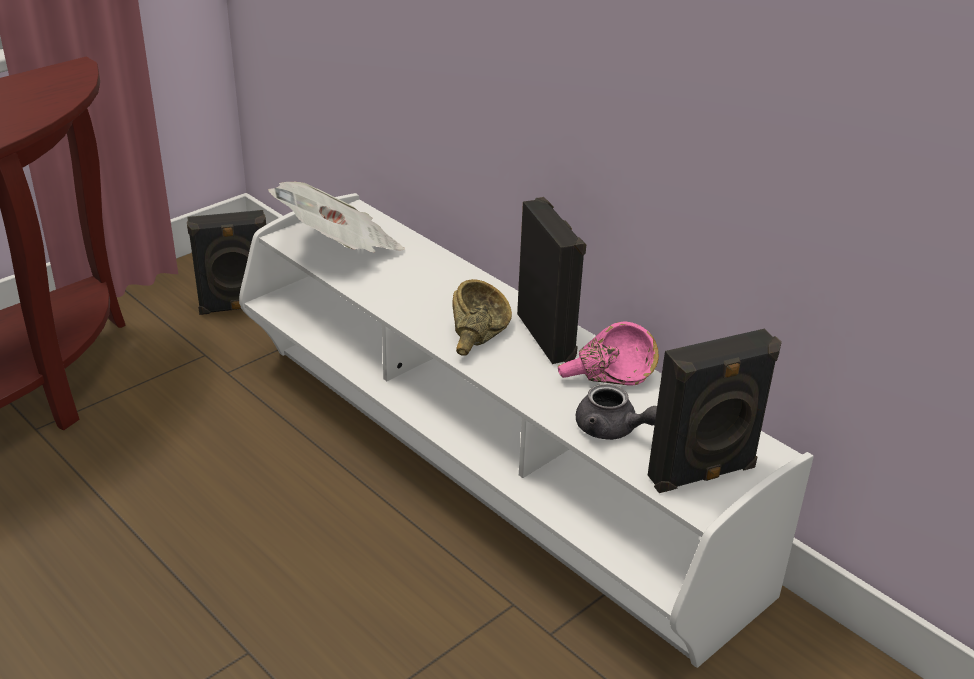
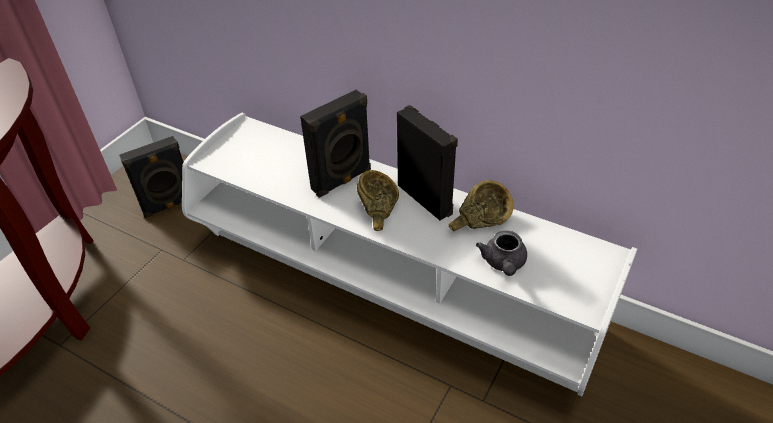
camera: 15 degrees left, 10 degrees up
newspaper [268,182,405,253] -> none
pink bowl [558,322,659,386] -> brown bowl [449,180,514,231]
grey teapot [576,384,657,440] -> grey teapot turned 75 degrees clockwise [476,231,527,276]
black speaker [648,329,782,493] -> black speaker moved to [300,90,371,198]

